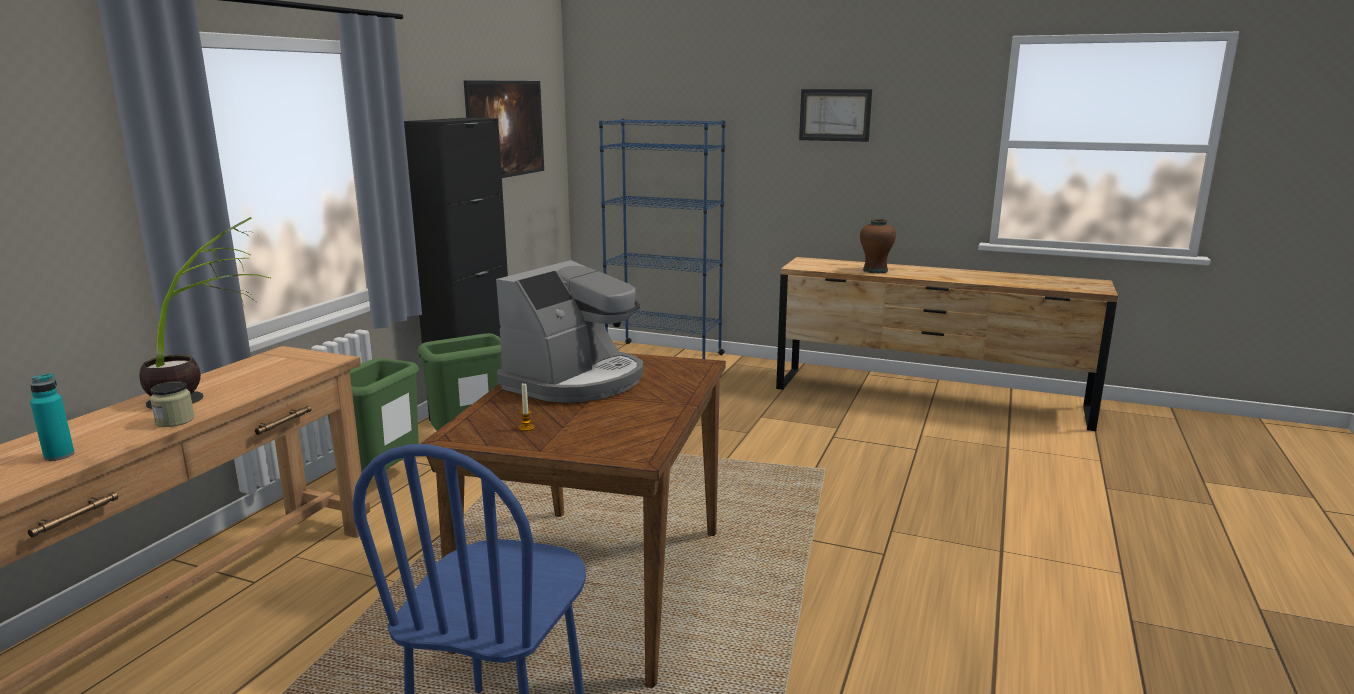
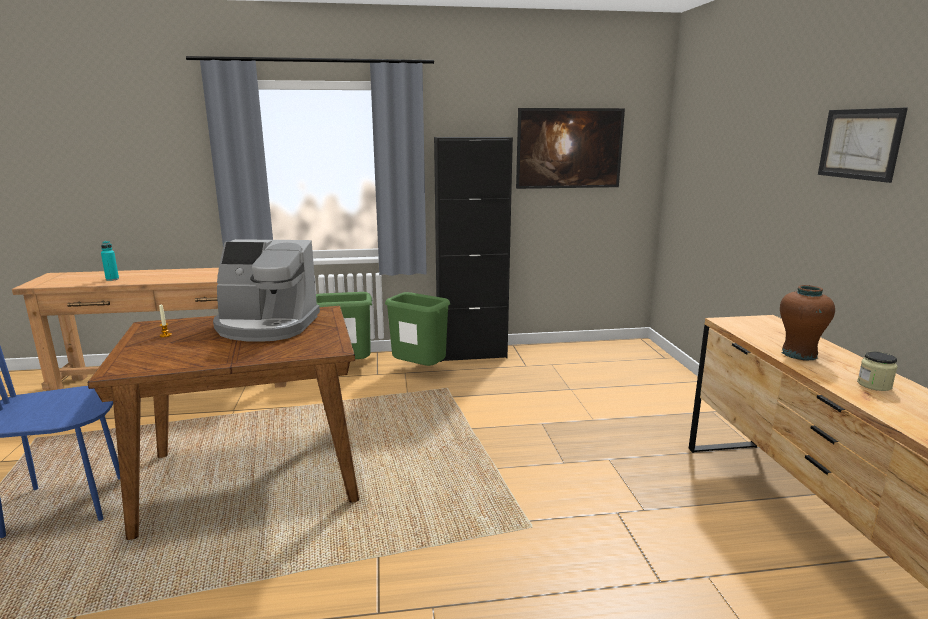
camera: 60 degrees right, 0 degrees up
potted plant [139,217,270,409] -> none
jar [150,381,195,427] -> jar moved to [857,351,897,391]
blue bookcase [599,119,725,359] -> none

